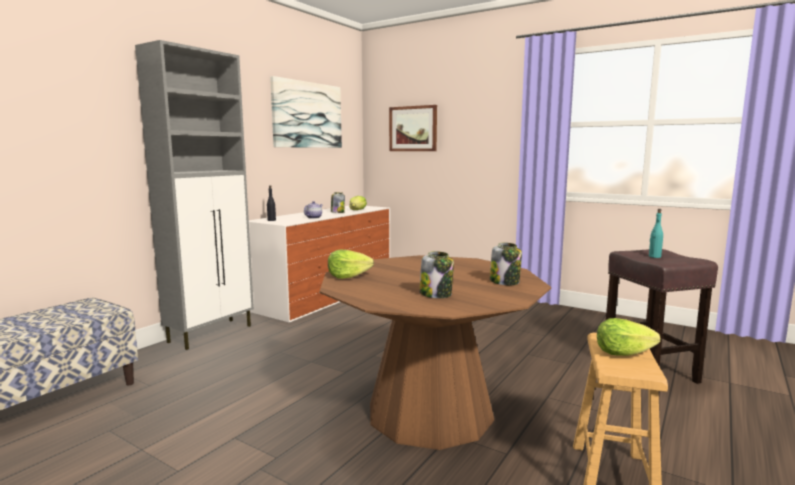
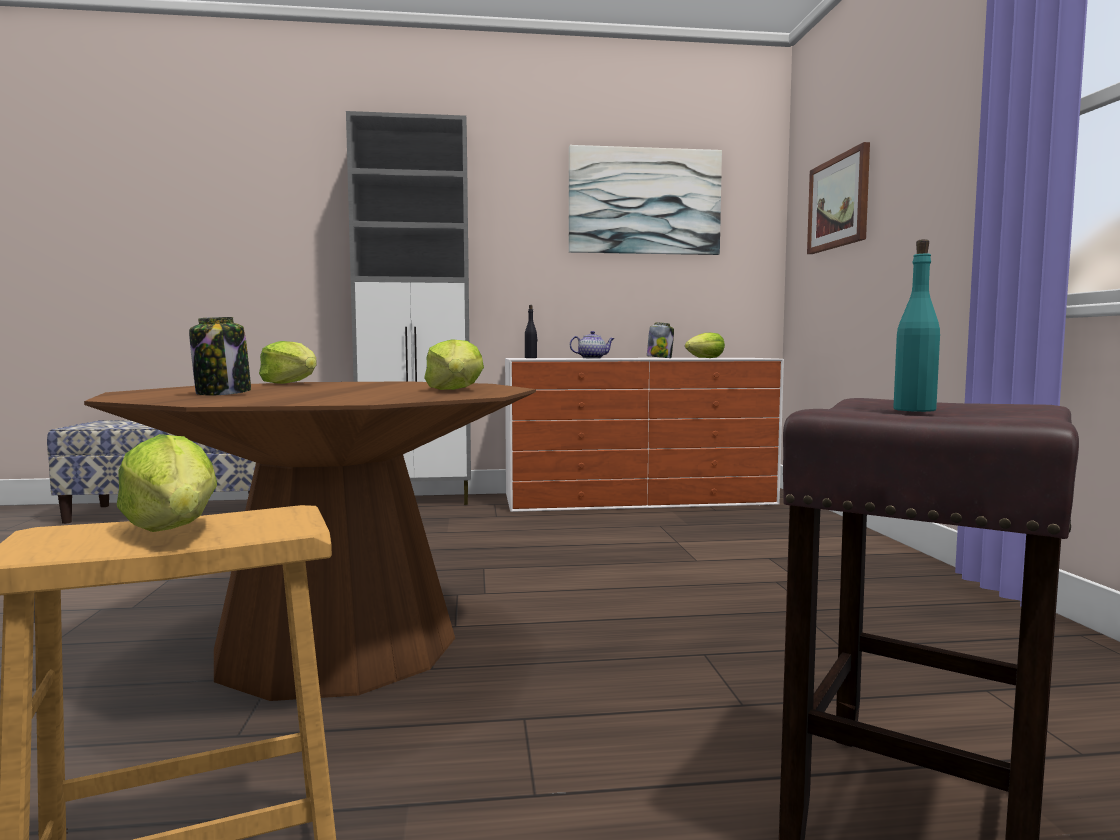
camera: 50 degrees right, 5 degrees down
jar [490,242,522,285] -> none
none -> lettuce [424,339,484,390]

